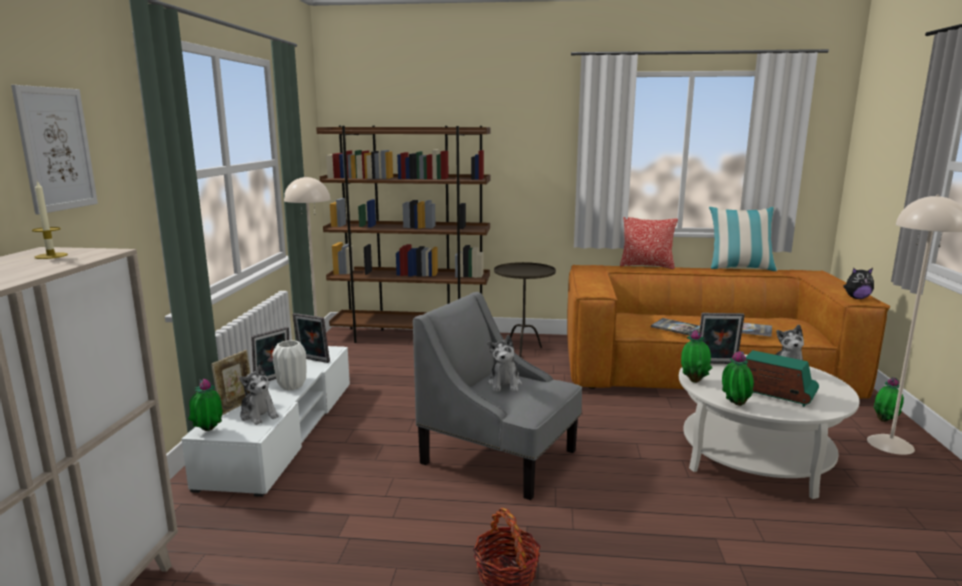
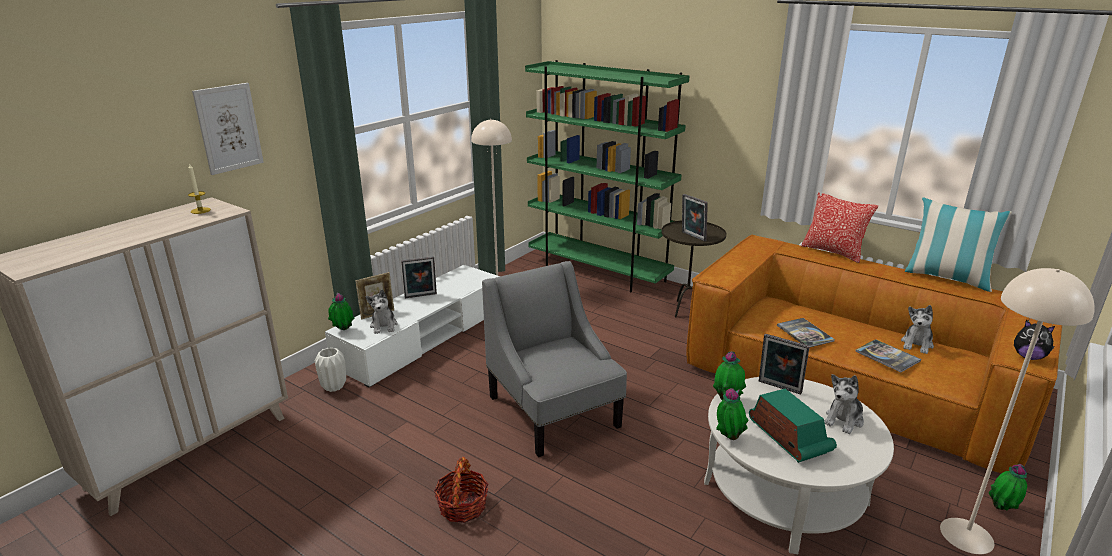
camera: 30 degrees right, 10 degrees up
white vase [272,340,306,391] -> white vase moved to [315,347,346,392]
picture frame [292,313,330,363] -> picture frame moved to [682,194,708,241]
brown bookcase [316,126,491,343] -> green bookcase [525,60,690,292]
plush toy [488,335,522,392] -> plush toy moved to [901,305,934,354]

